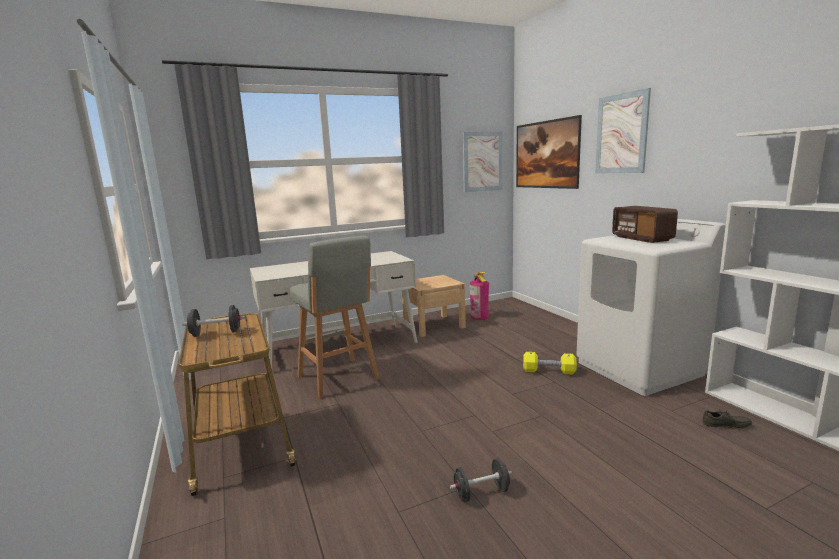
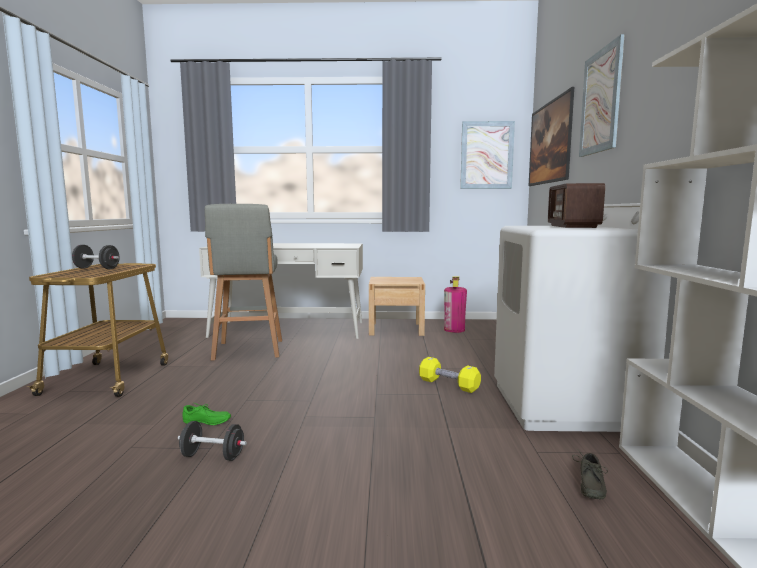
camera: 25 degrees right, 5 degrees down
grey shoe [703,409,752,429] -> grey shoe turned 75 degrees clockwise [572,449,608,500]
none -> green shoe [183,403,231,425]

